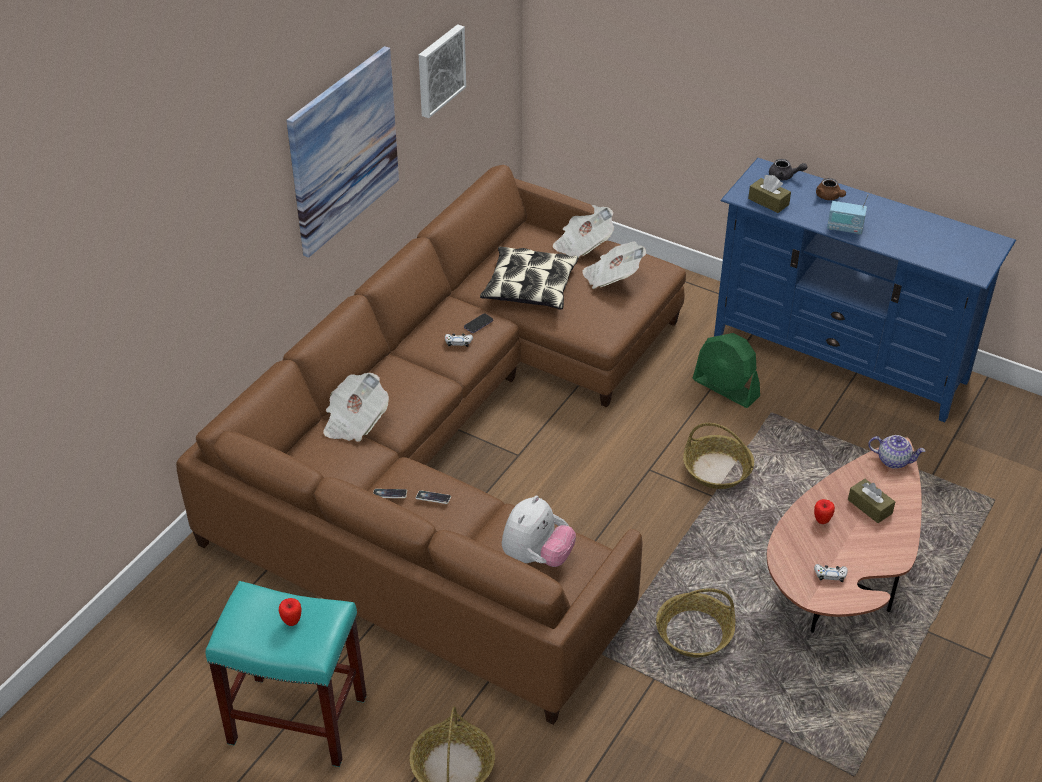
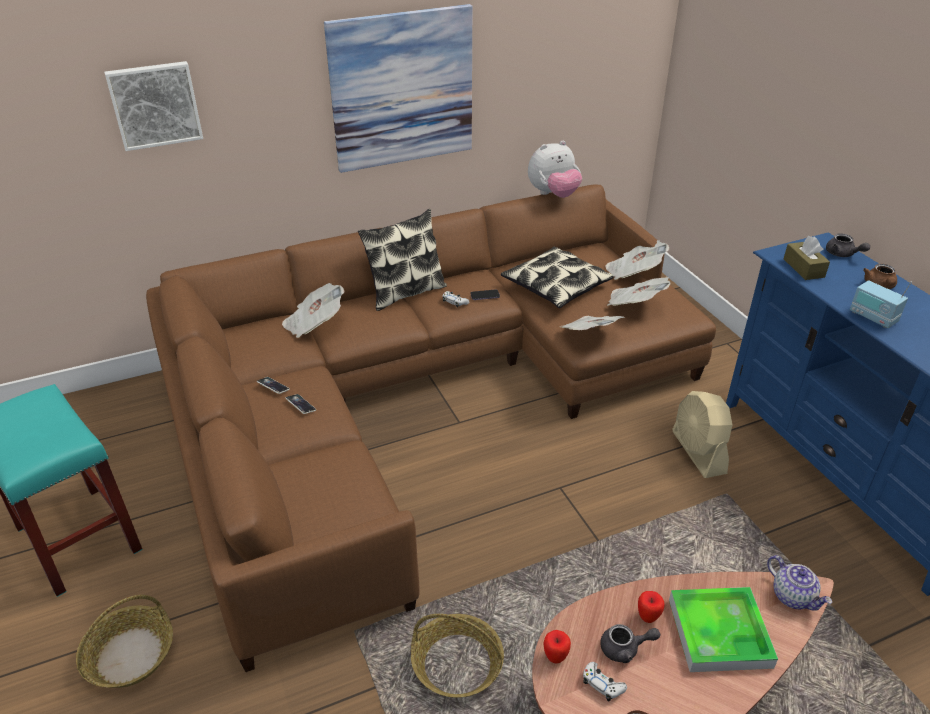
camera: 35 degrees right, 5 degrees down
apple [279,598,301,626] -> apple moved to [544,630,571,663]
picture [419,24,466,118] -> picture moved to [104,61,203,151]
plush toy [502,496,576,567] -> plush toy moved to [528,141,582,198]
basket [683,423,754,489] -> none
green fan [693,333,760,408] -> beige fan [672,391,732,478]
brown tissue box [848,479,895,523] -> tray [669,587,778,672]
none -> pillow [358,209,447,311]
none -> newspaper [559,316,624,330]
none -> grey teapot [600,624,661,663]

